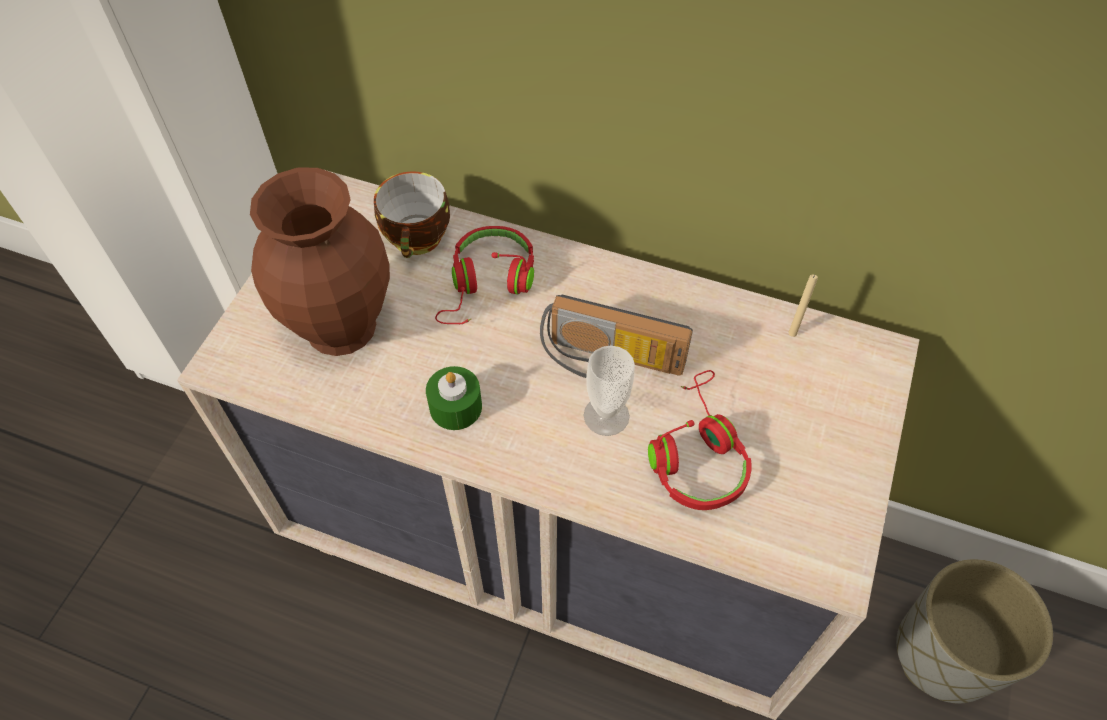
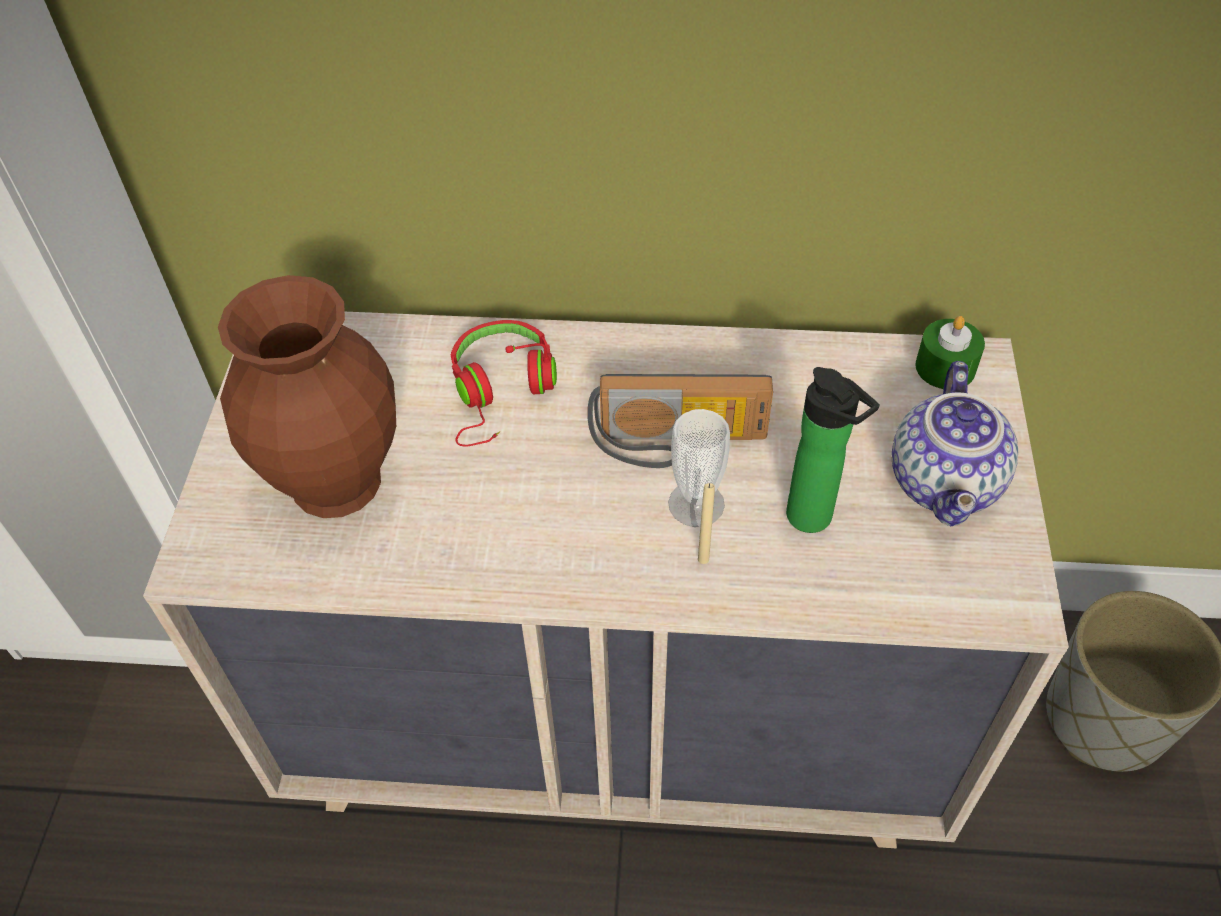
camera: 15 degrees left, 5 degrees down
cup [374,171,450,258] -> none
green candle [426,366,482,430] -> green candle moved to [916,316,985,389]
red headphones [648,370,751,510] -> bottle [786,367,879,533]
beige candle [788,274,818,337] -> beige candle moved to [698,483,715,564]
none -> teapot [892,361,1018,526]

